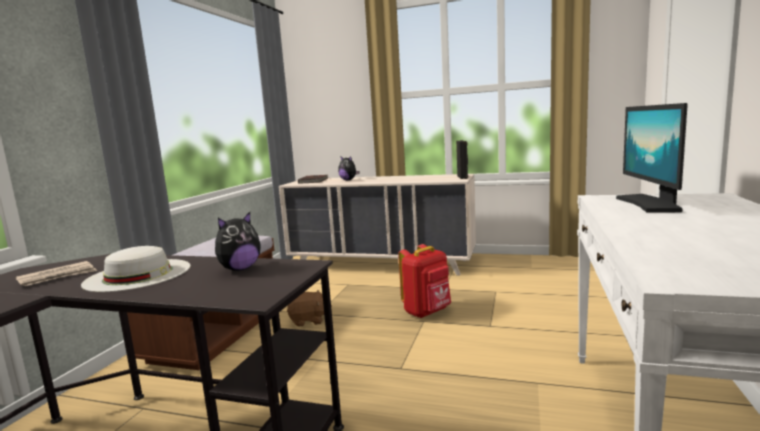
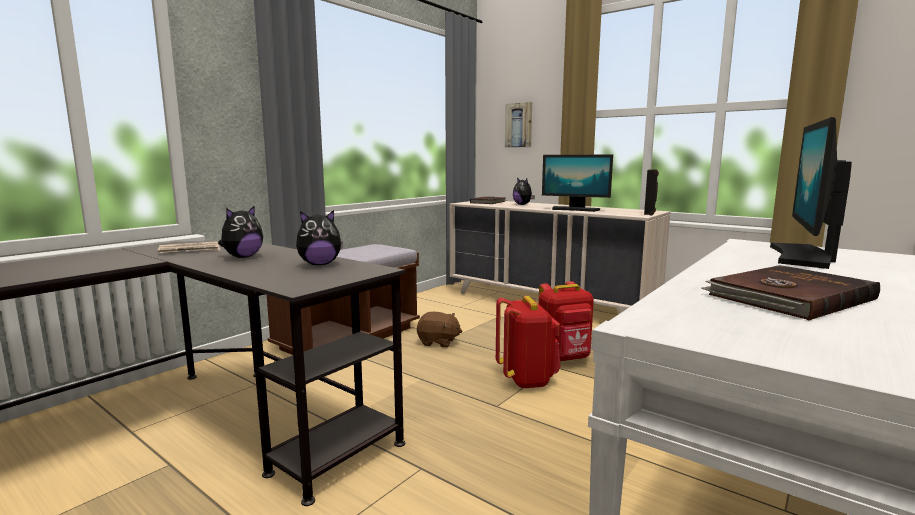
camera: 20 degrees right, 0 degrees up
white hat [81,246,190,292] -> plush toy [218,205,263,258]
none -> red backpack [496,296,561,389]
none -> picture [505,102,532,148]
none -> monitor [542,155,613,212]
none -> brown book [701,265,880,320]

